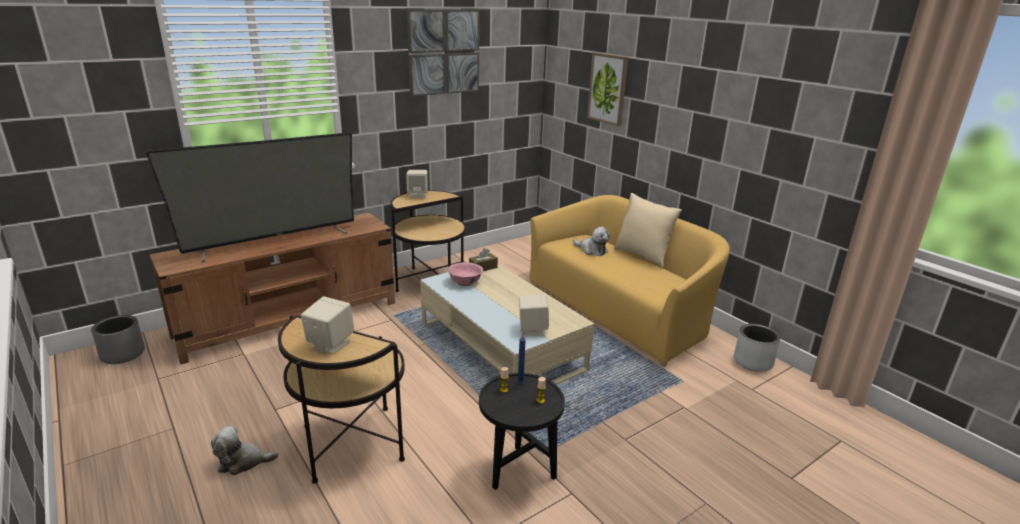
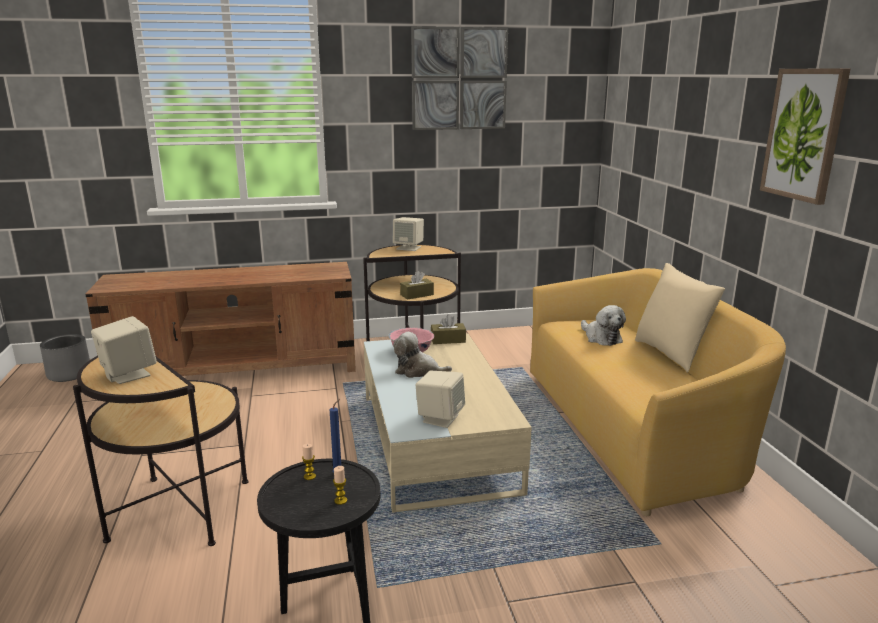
camera: 25 degrees right, 5 degrees down
television [146,132,354,262] -> none
plush toy [211,427,279,475] -> plush toy moved to [393,332,452,378]
picture [587,52,628,126] -> picture moved to [760,68,851,205]
grey planter [734,324,780,372] -> none
none -> brown tissue box [400,271,434,299]

